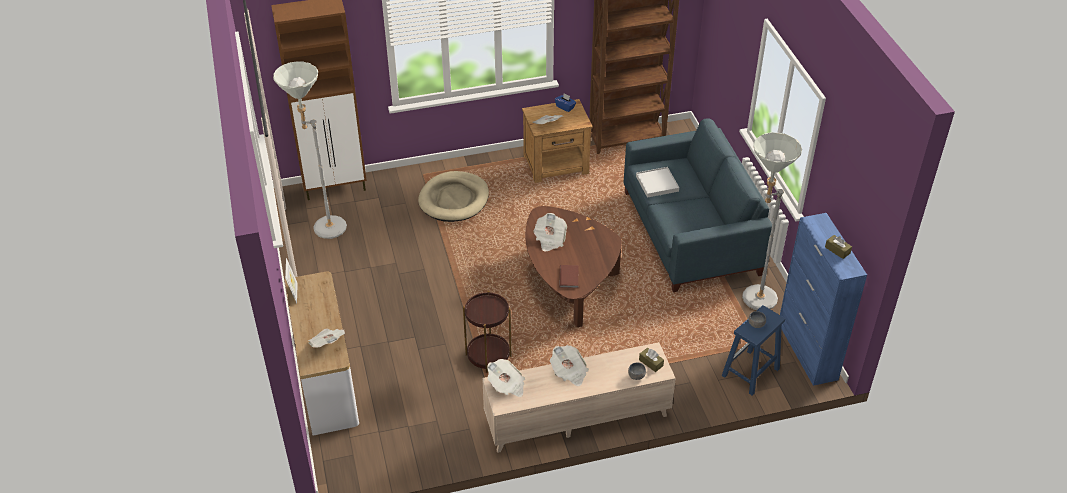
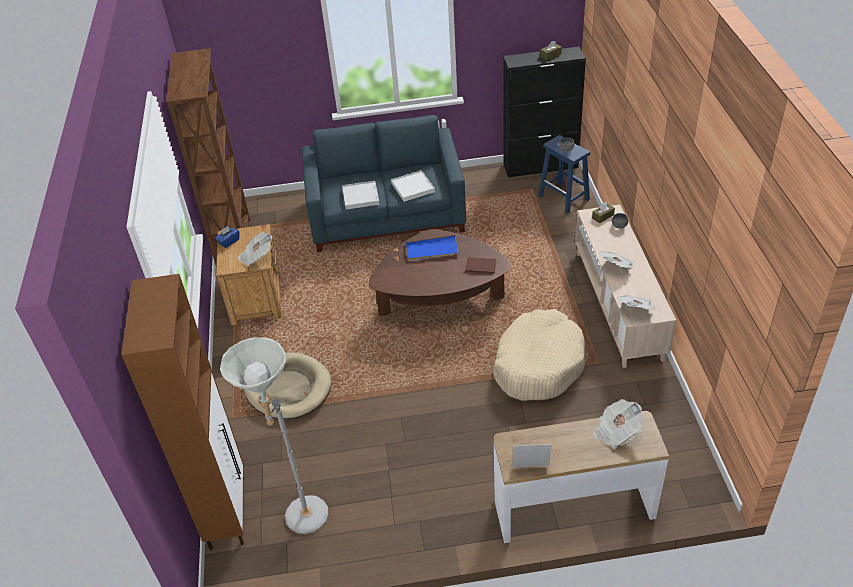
camera: 80 degrees left, 0 degrees up
brown side table [463,291,511,373] -> beige dog bed [493,309,586,401]
newspaper [533,213,567,251] -> none
grey floor lamp [742,132,802,310] -> none
blue cabinet [780,213,867,386] -> black cabinet [503,47,586,178]
none -> white tray [391,170,435,202]
none -> blue tray [406,235,459,261]

